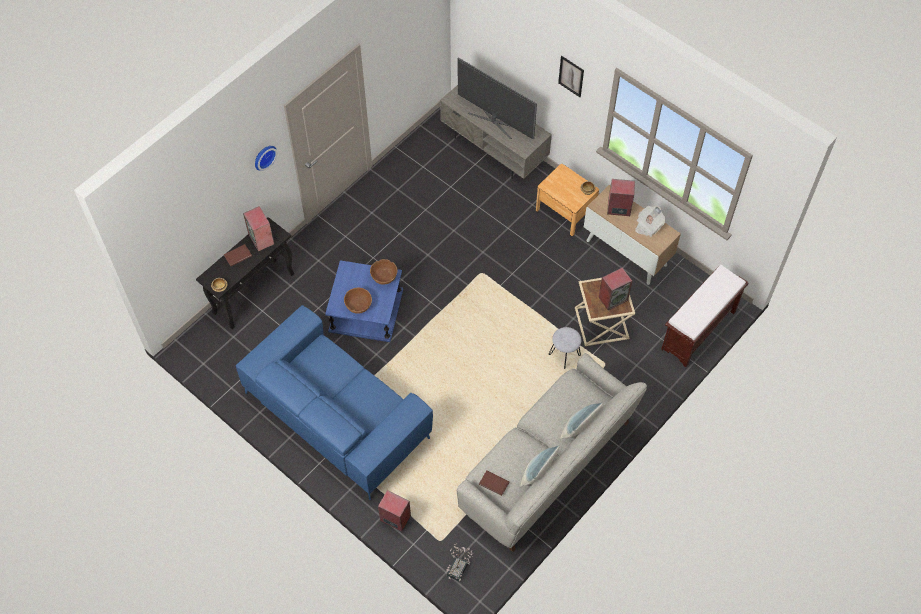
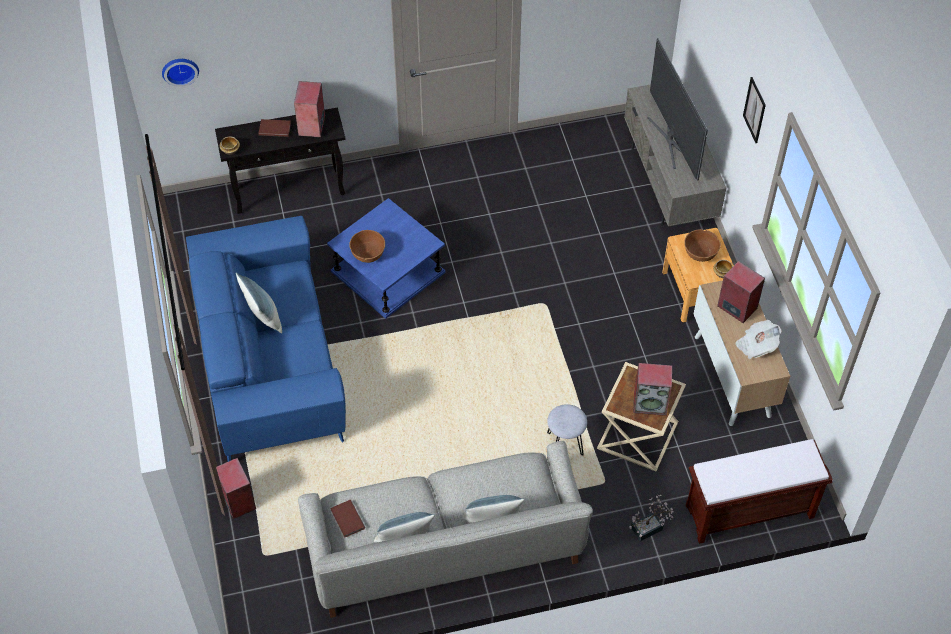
camera: 35 degrees right, 5 degrees down
wall clock [255,146,277,171] -> wall clock moved to [162,59,199,87]
brown bowl [370,259,397,285] -> brown bowl moved to [684,229,721,262]
potted plant [446,544,473,582] -> potted plant moved to [629,495,674,541]
none -> pillow [236,272,282,334]

